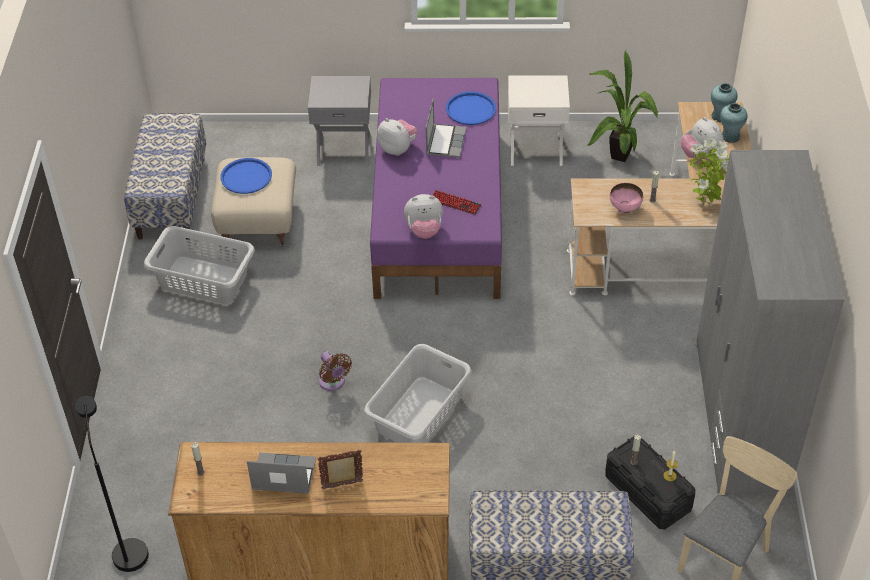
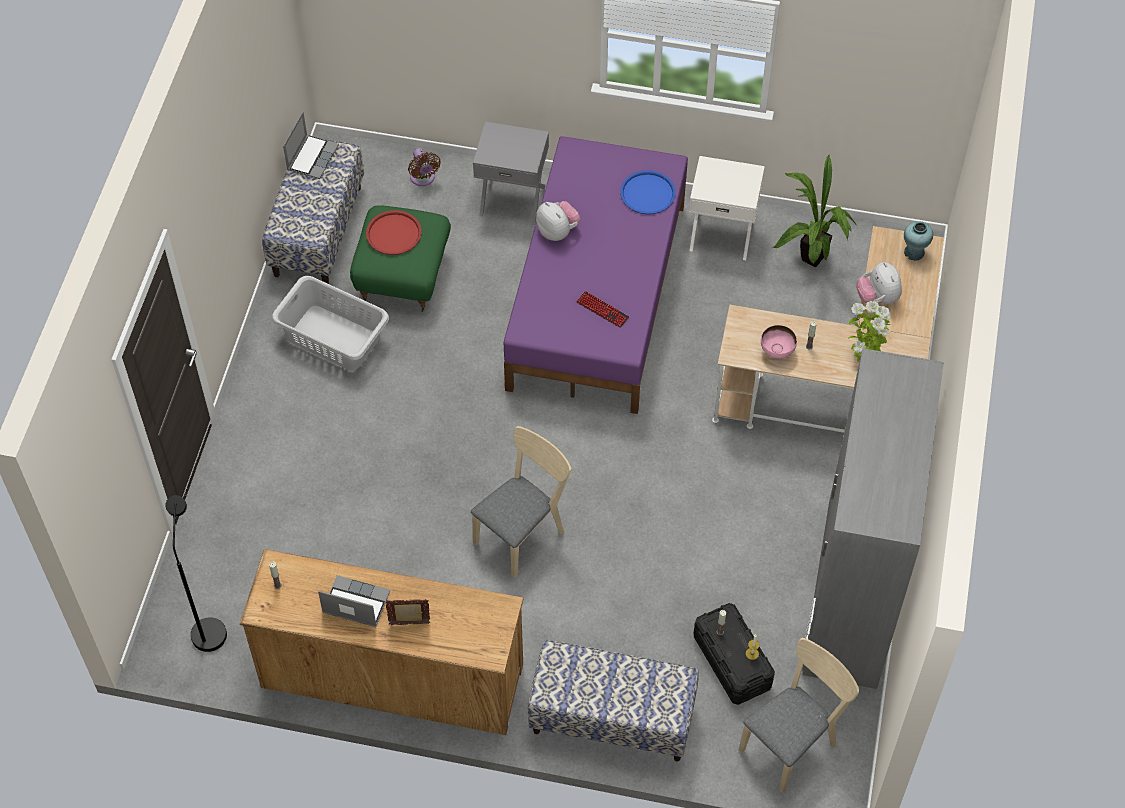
camera: 10 degrees right, 10 degrees up
beige ottoman [211,157,296,248] -> green ottoman [350,205,451,312]
blue tray [220,158,272,194] -> red tray [366,210,422,255]
brown fan [319,351,352,391] -> brown fan moved to [408,148,441,186]
grey laundry basket [364,344,472,443] -> beige chair [471,426,572,578]
plush toy [404,194,443,239] -> none
laptop [426,98,466,158] -> laptop moved to [283,112,339,179]
turquoise vase [720,103,747,143] -> none

